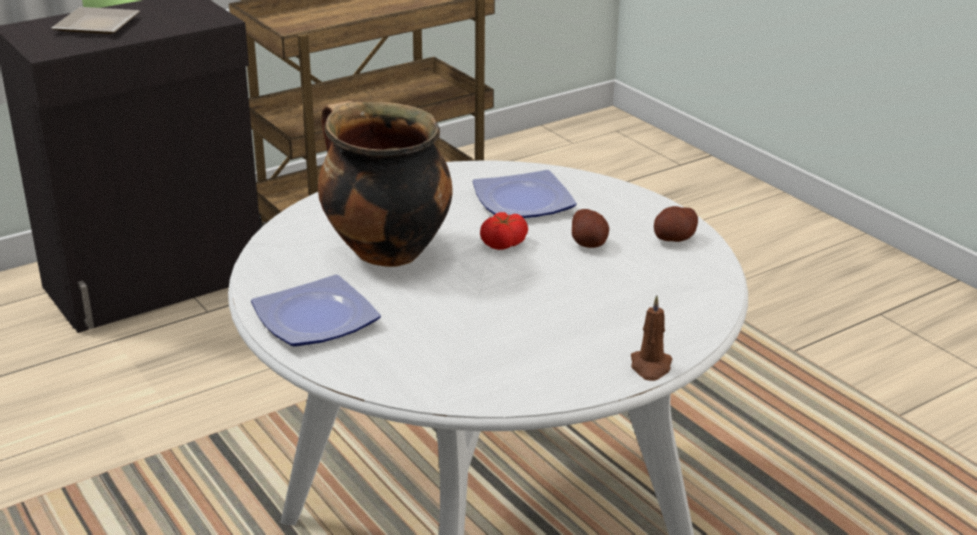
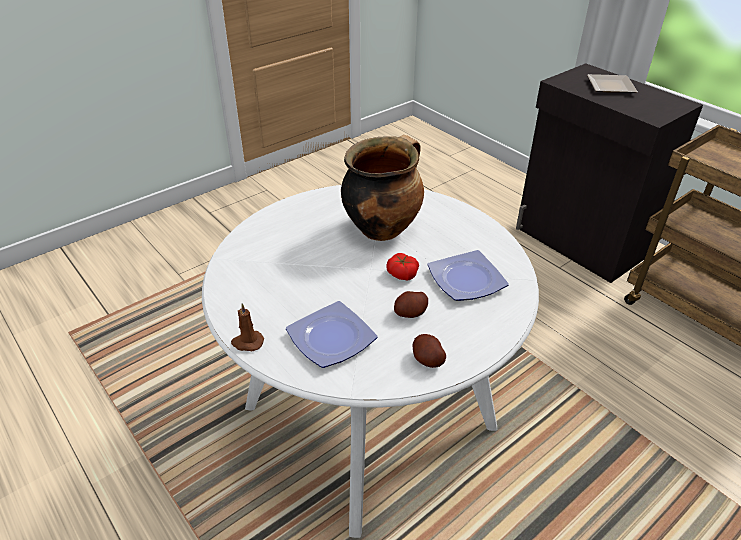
camera: 85 degrees right, 10 degrees up
plate [251,274,381,347] -> plate moved to [286,301,377,368]

